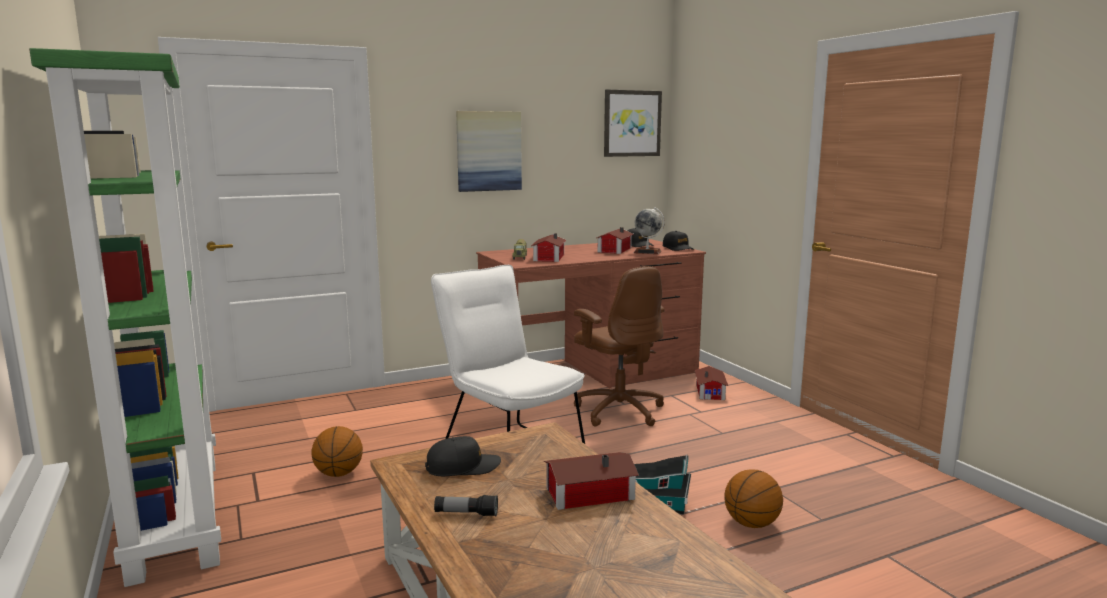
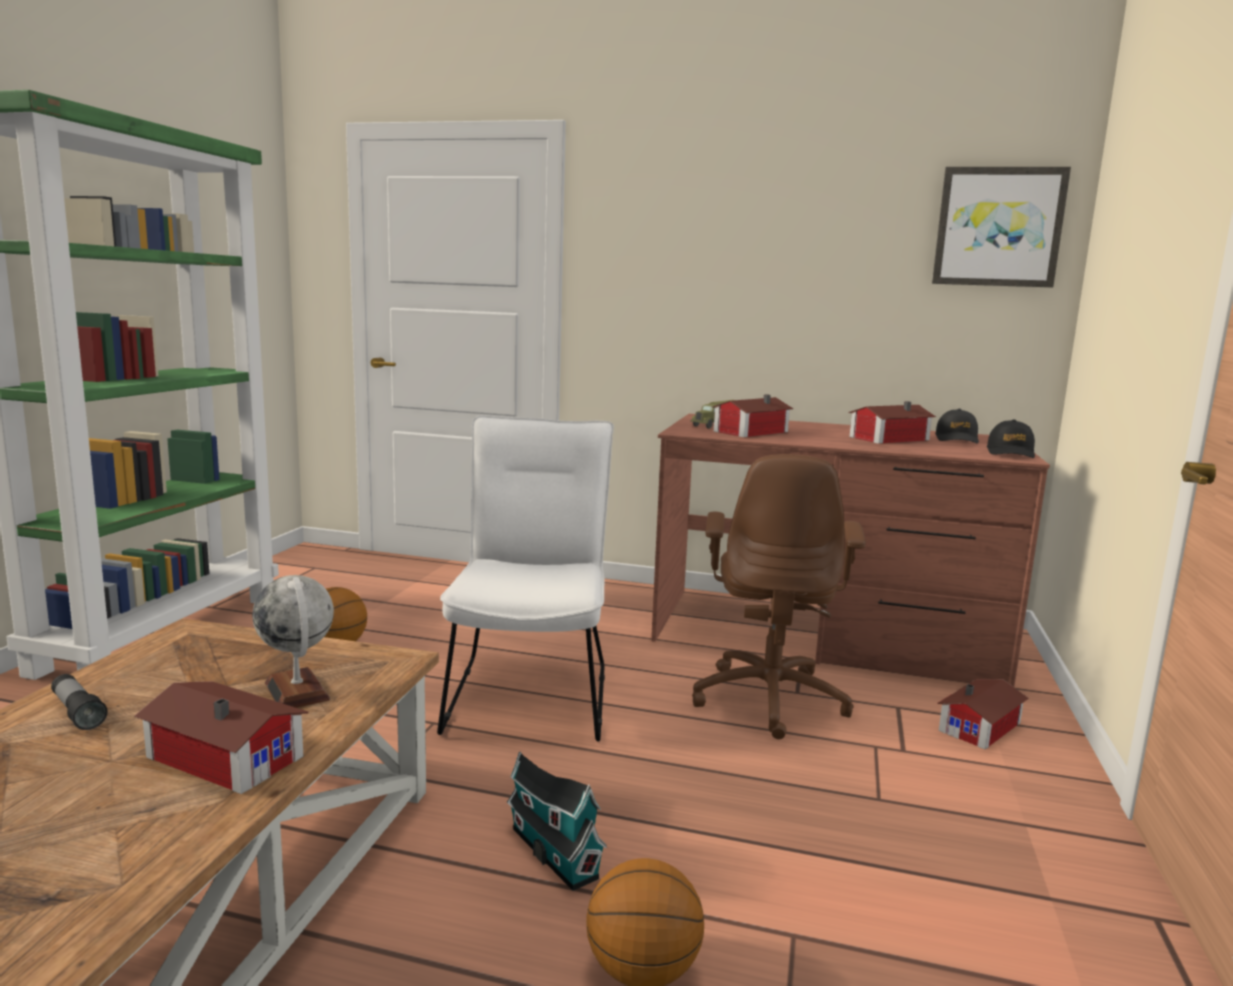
camera: 40 degrees right, 0 degrees up
black cap [425,436,501,476] -> none
picture [456,111,522,192] -> none
globe [634,207,665,254] -> globe moved to [252,575,334,708]

